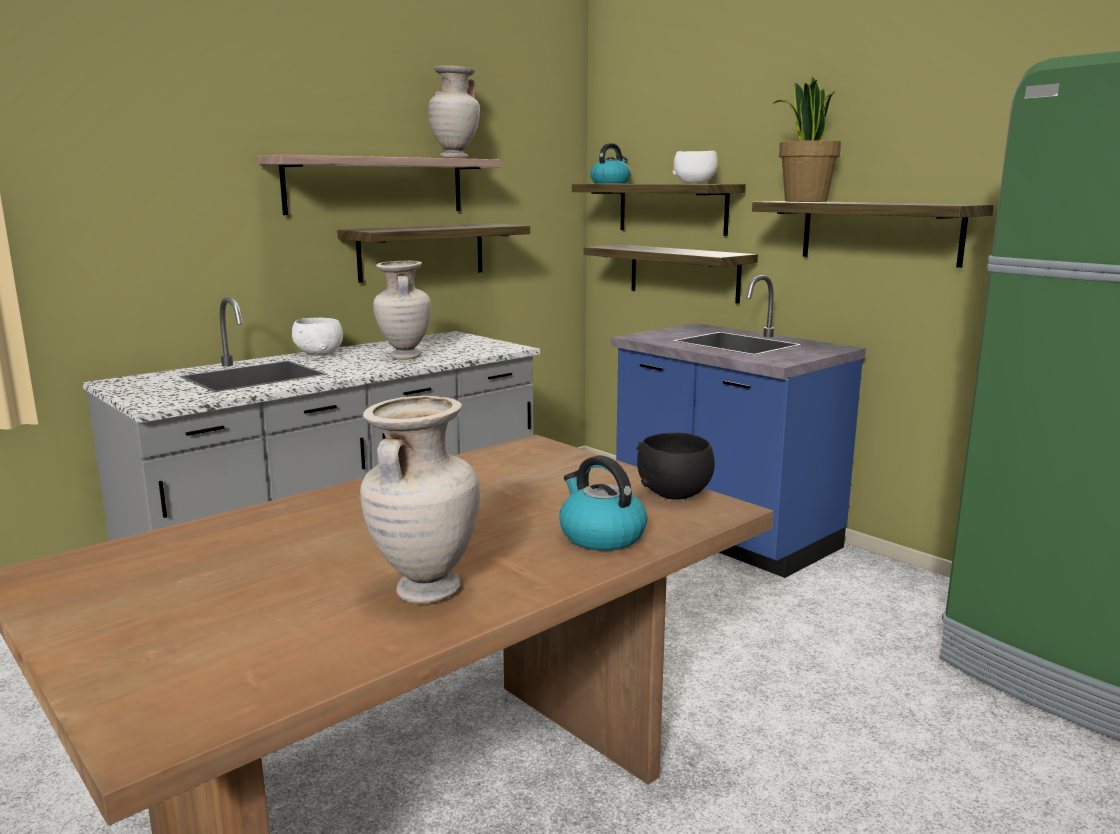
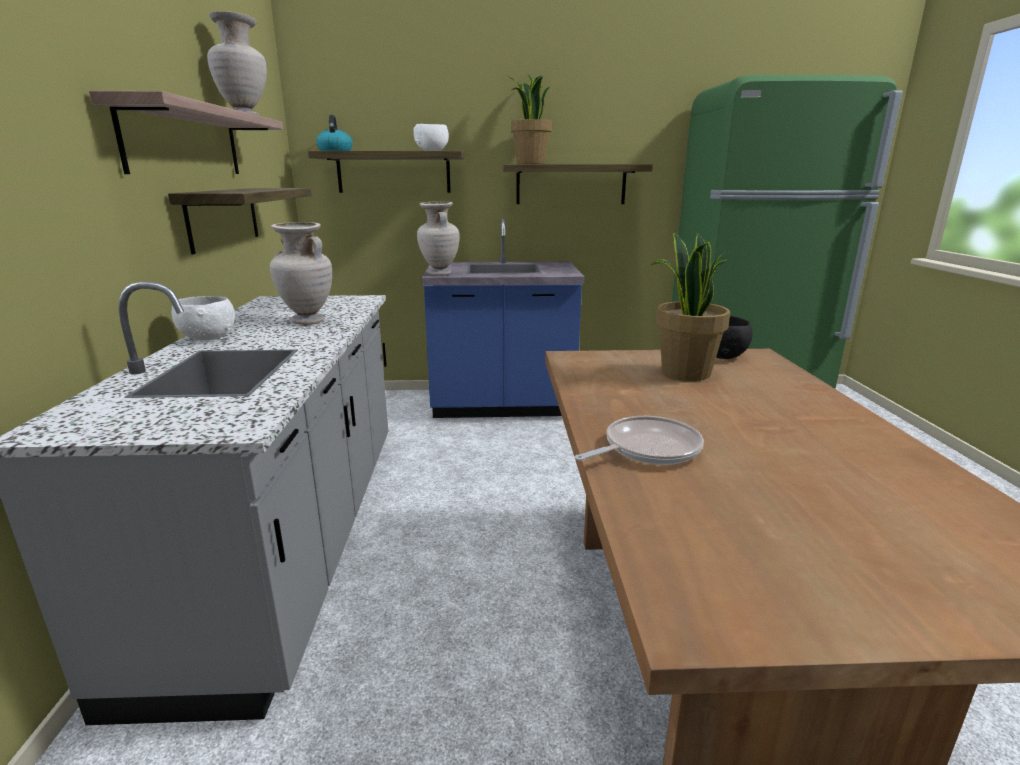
camera: 50 degrees left, 5 degrees up
beige vase [360,396,480,604] -> beige vase moved to [417,201,459,276]
kettle [559,456,647,550] -> none
shelf [584,245,758,304] -> none
none -> frying pan [575,416,704,465]
none -> potted plant [651,232,731,381]

